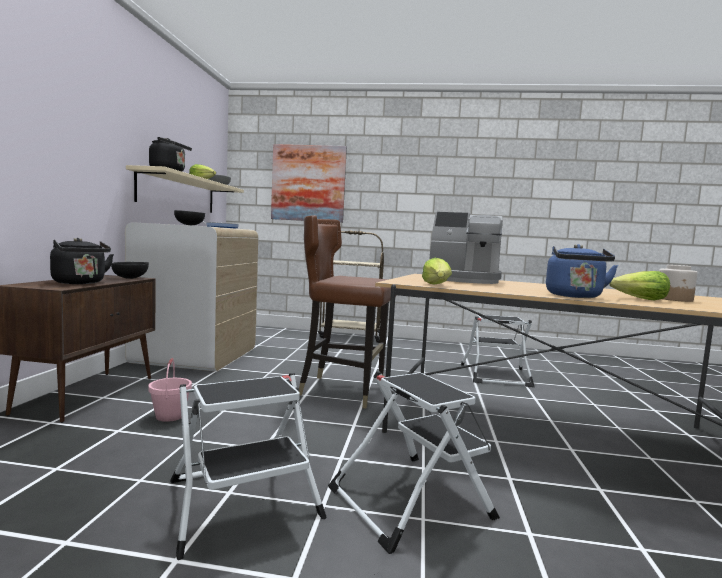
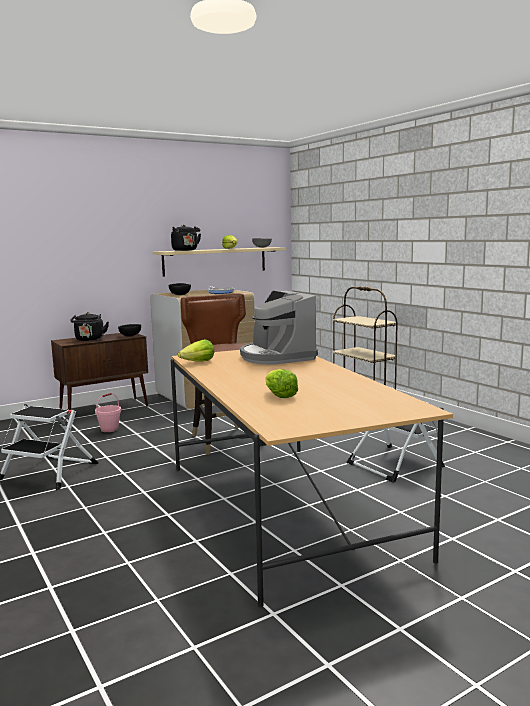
camera: 50 degrees right, 5 degrees up
picture [271,144,347,223] -> none
step ladder [328,371,500,554] -> none
blue kettle [546,244,618,298] -> none
jar [659,265,698,302] -> none

